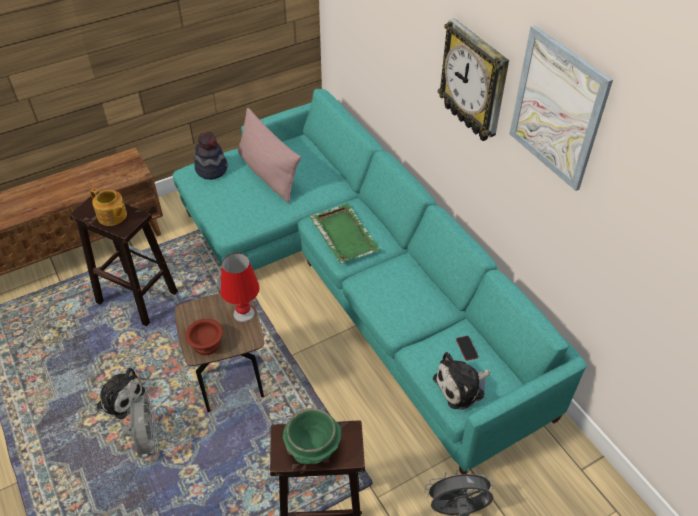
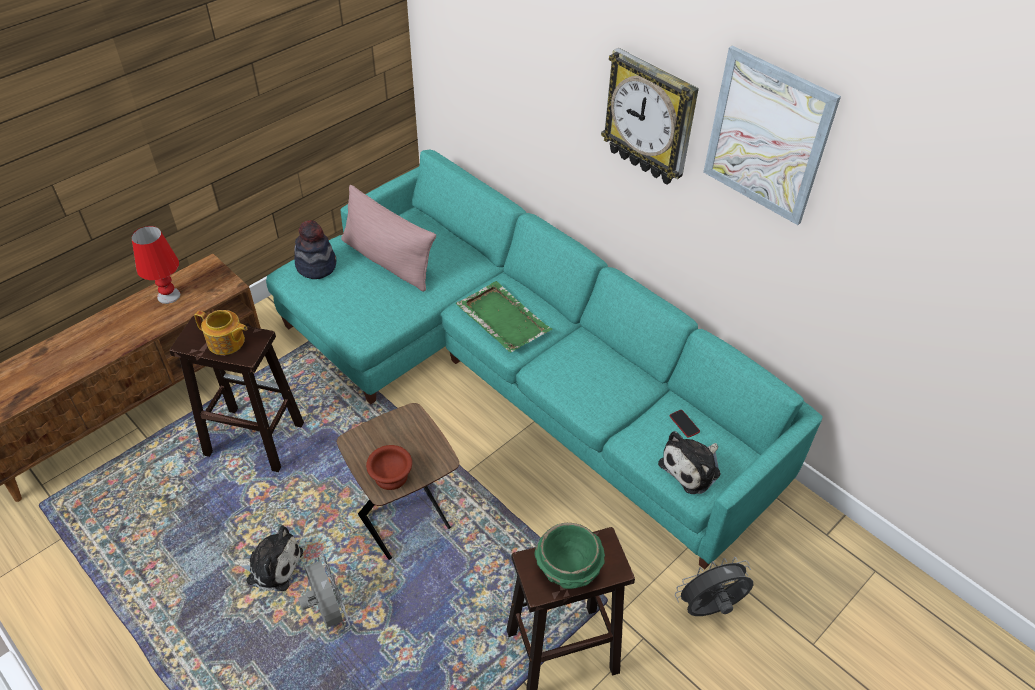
camera: 15 degrees left, 0 degrees up
red table lamp [220,253,260,322] -> red table lamp moved to [132,226,180,304]

